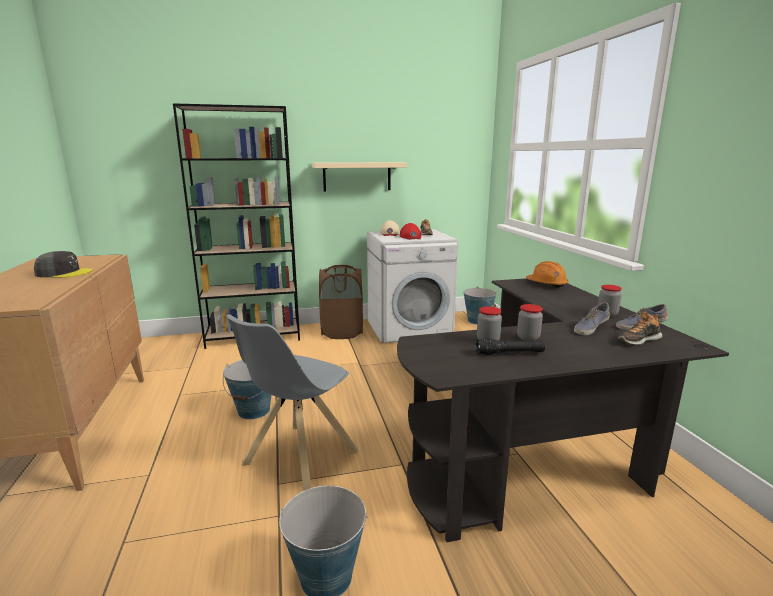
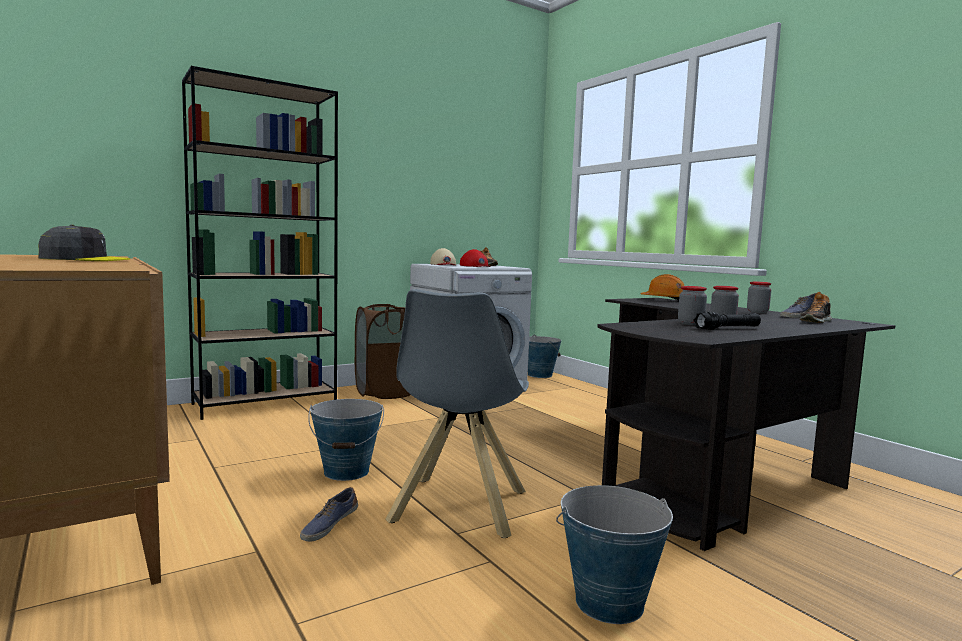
camera: 20 degrees left, 10 degrees down
beige shelf [312,162,407,191] -> none
shoe [574,302,610,335] -> shoe moved to [300,487,358,542]

